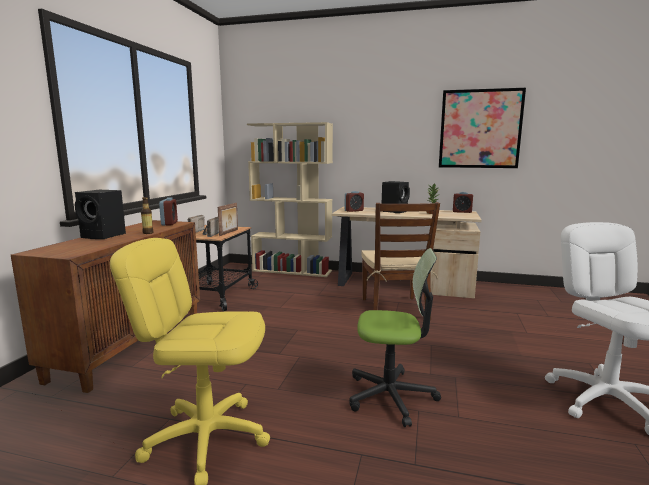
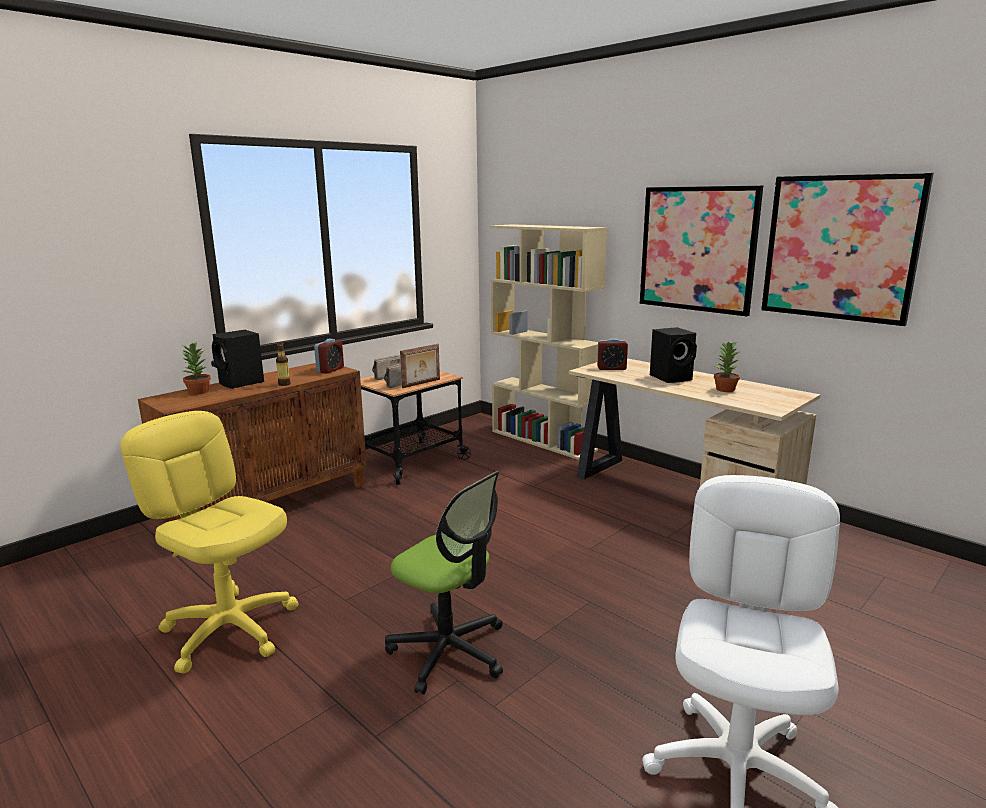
camera: 30 degrees right, 5 degrees up
brown chair [361,202,440,320] -> none
alarm clock [453,192,473,213] -> none
none -> potted plant [182,342,211,395]
none -> picture [640,186,763,316]

